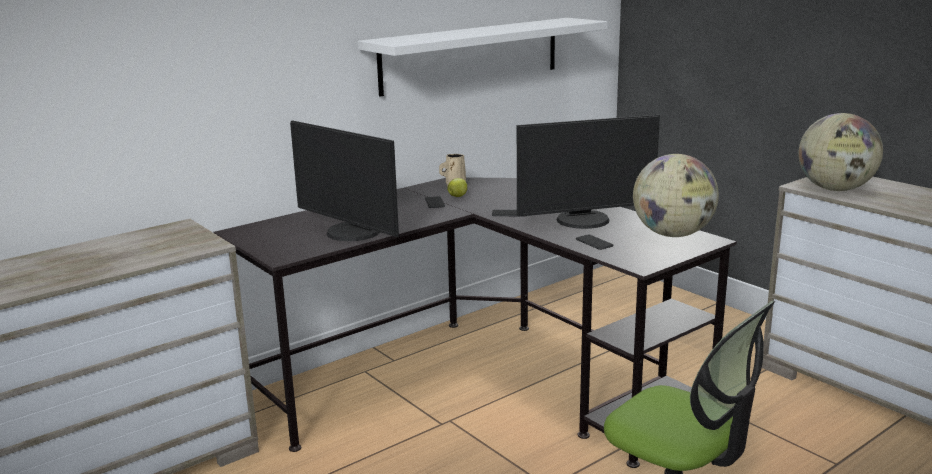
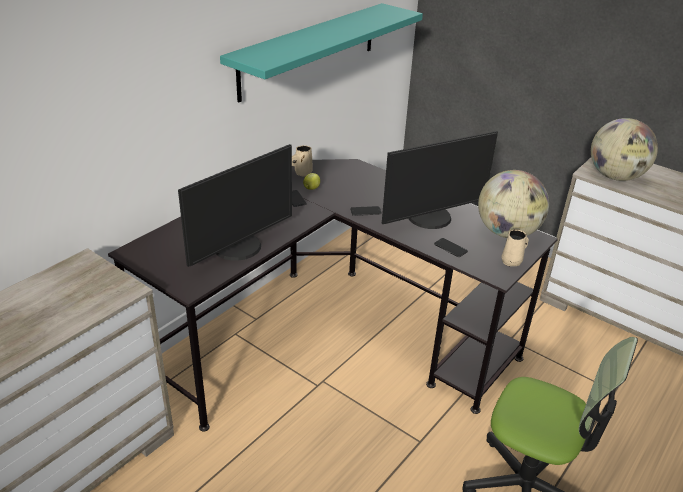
camera: 15 degrees left, 15 degrees up
monitor [290,121,399,241] -> monitor turned 75 degrees counterclockwise [178,144,292,267]
white shelf [357,18,608,96] -> turquoise shelf [220,3,423,103]
none -> beige mug [502,229,529,266]

